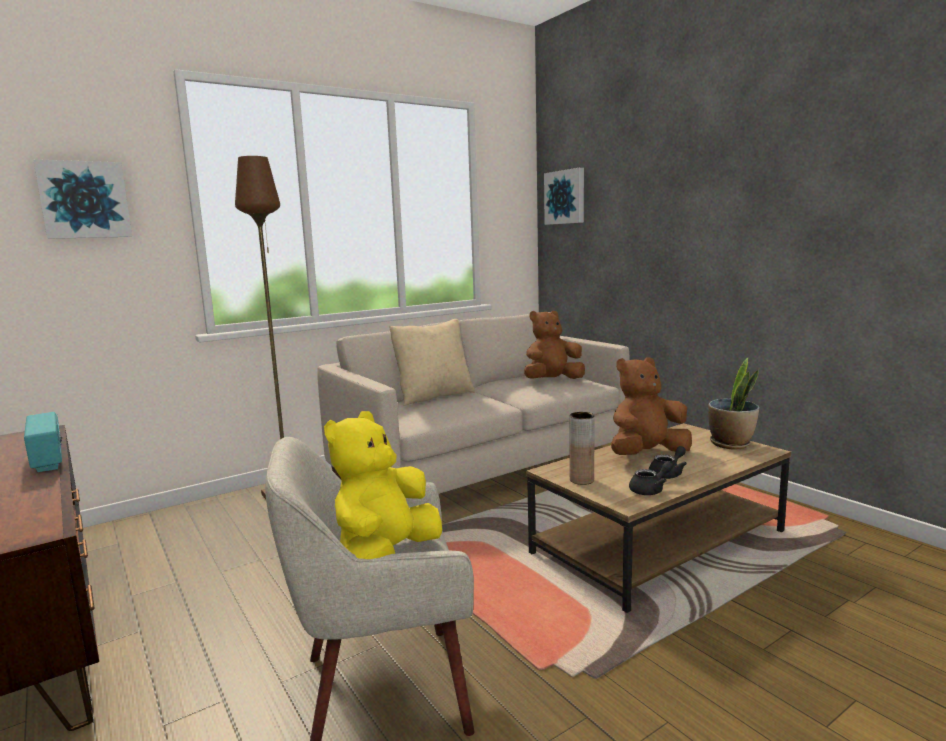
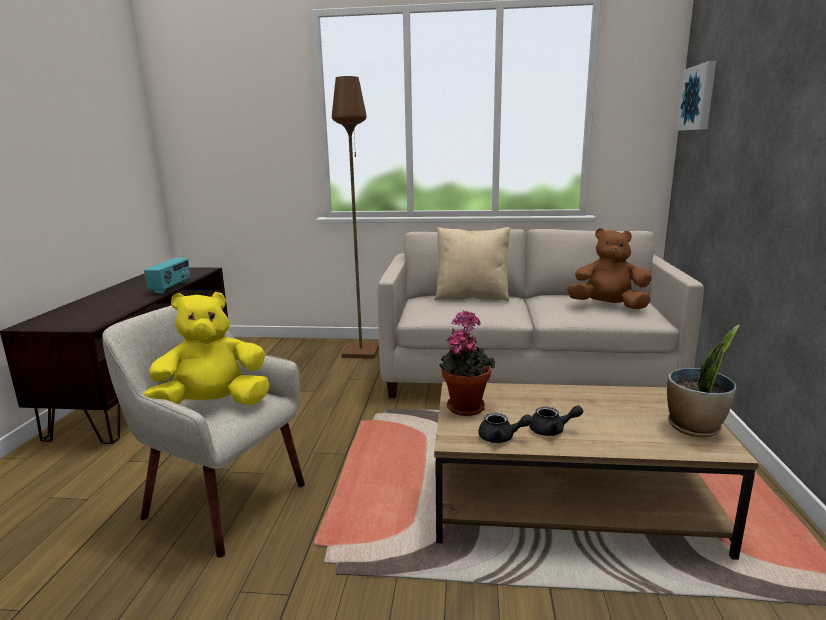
camera: 40 degrees right, 5 degrees up
picture [33,159,132,239] -> none
brown vase [569,412,595,485] -> potted plant [439,310,495,416]
brown plush toy [611,357,692,455] -> none

